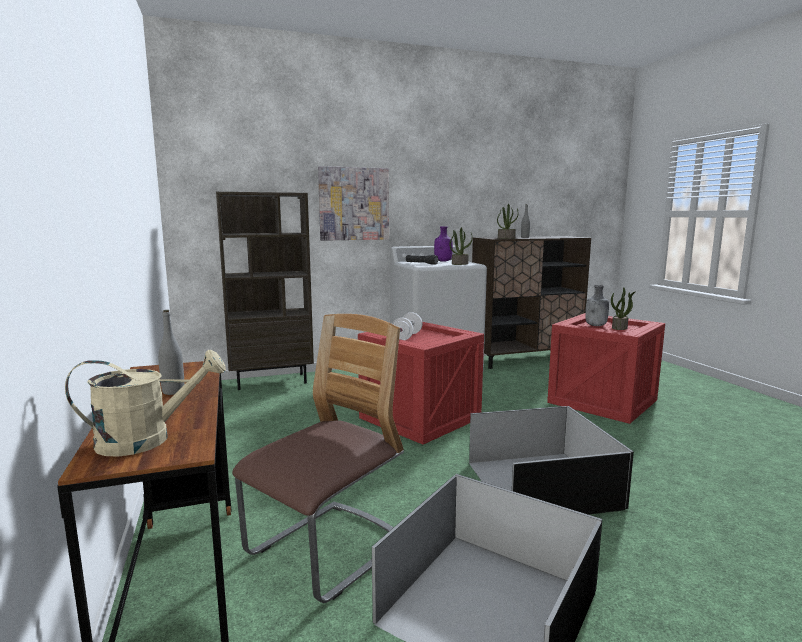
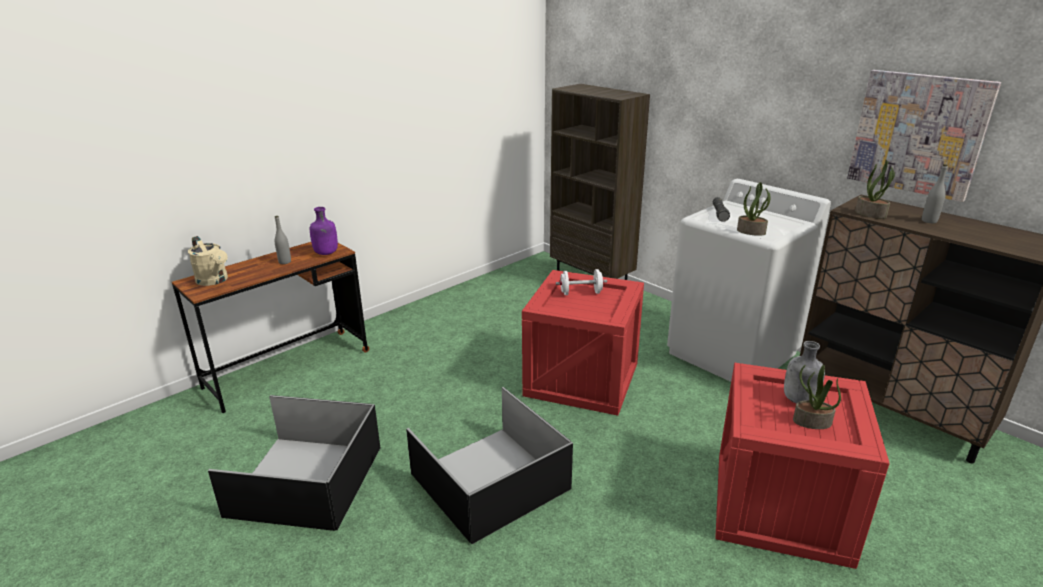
camera: 65 degrees right, 15 degrees up
chair [232,314,404,603] -> none
picture [318,166,389,241] -> picture moved to [847,70,1001,202]
purple bottle [434,226,453,262] -> purple bottle moved to [310,207,338,255]

